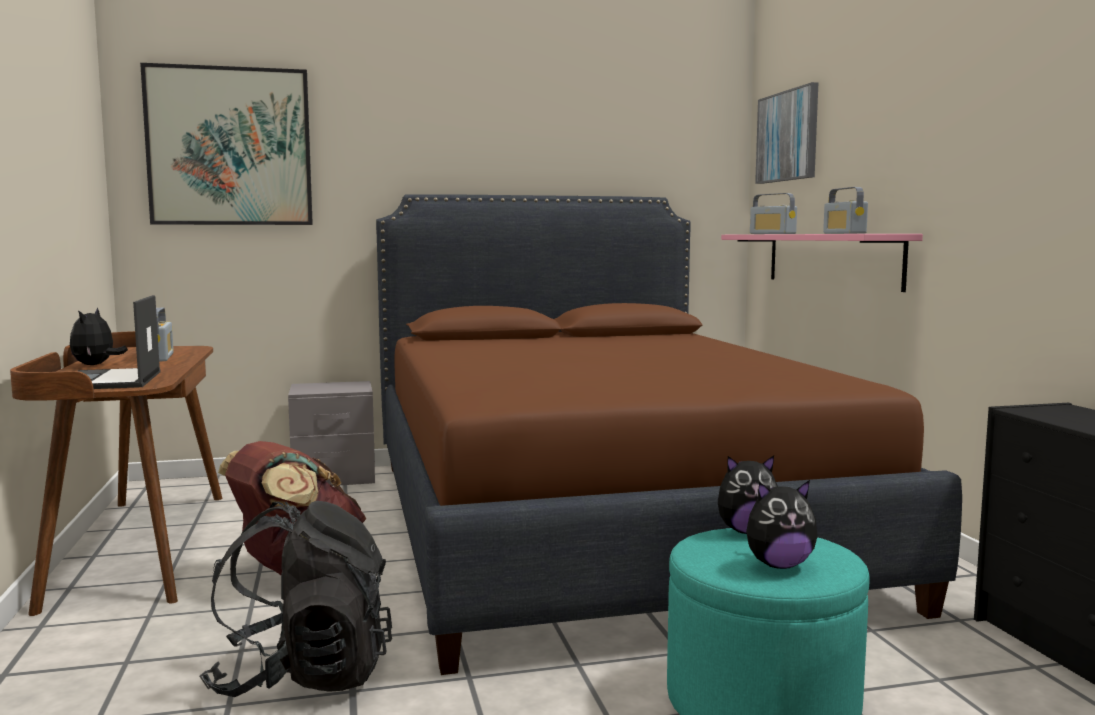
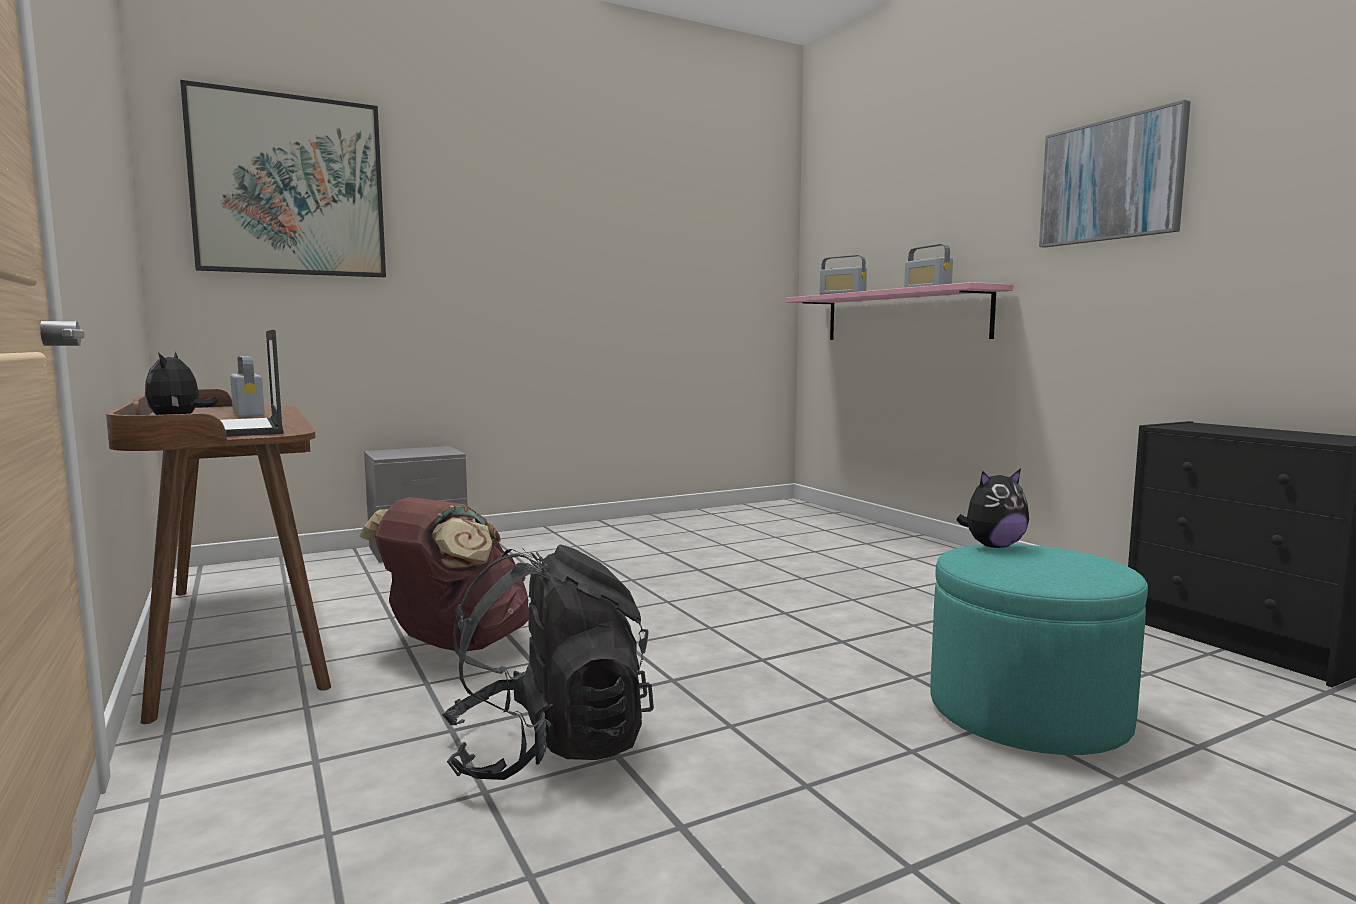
camera: 15 degrees left, 0 degrees up
brown bed [376,194,962,675] -> none
plush toy [746,480,818,569] -> none
picture [755,82,818,184] -> picture moved to [1039,100,1191,248]

